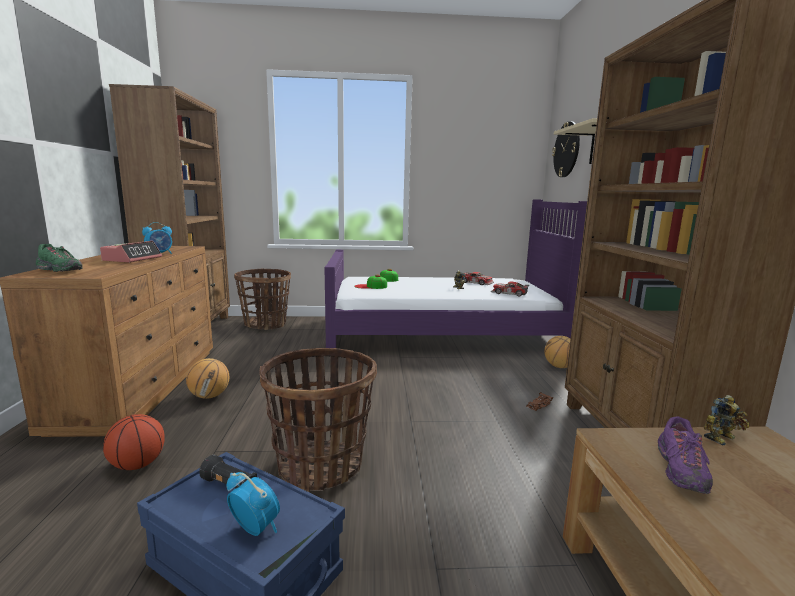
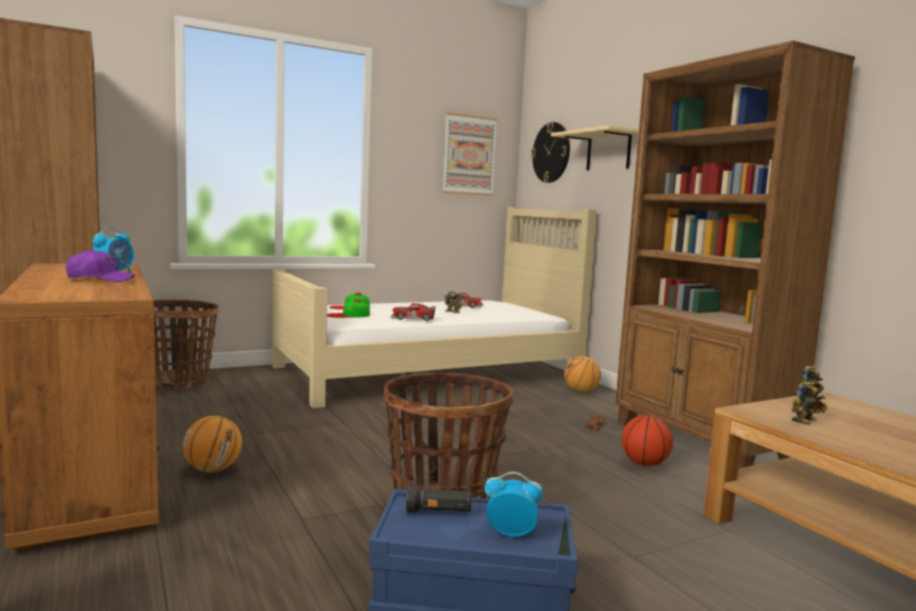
camera: 25 degrees left, 5 degrees down
green shoe [36,244,83,272] -> none
alarm clock [100,241,162,262] -> purple cap [66,249,135,282]
basketball [103,414,165,470] -> basketball moved to [621,415,673,466]
purple bed [324,199,587,348] -> beige bed [272,207,597,408]
toy car [491,281,529,297] -> toy car moved to [390,303,436,321]
purple shoe [658,416,713,494] -> toy robot [792,382,828,425]
none -> picture [442,112,498,196]

